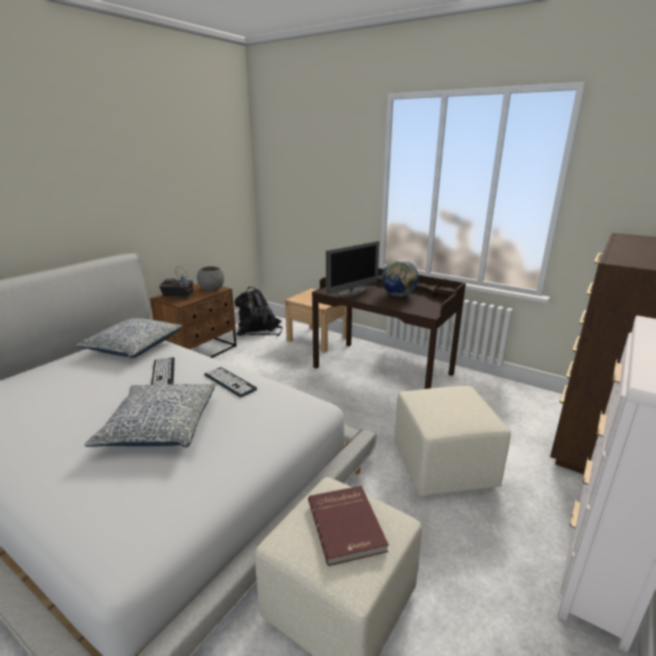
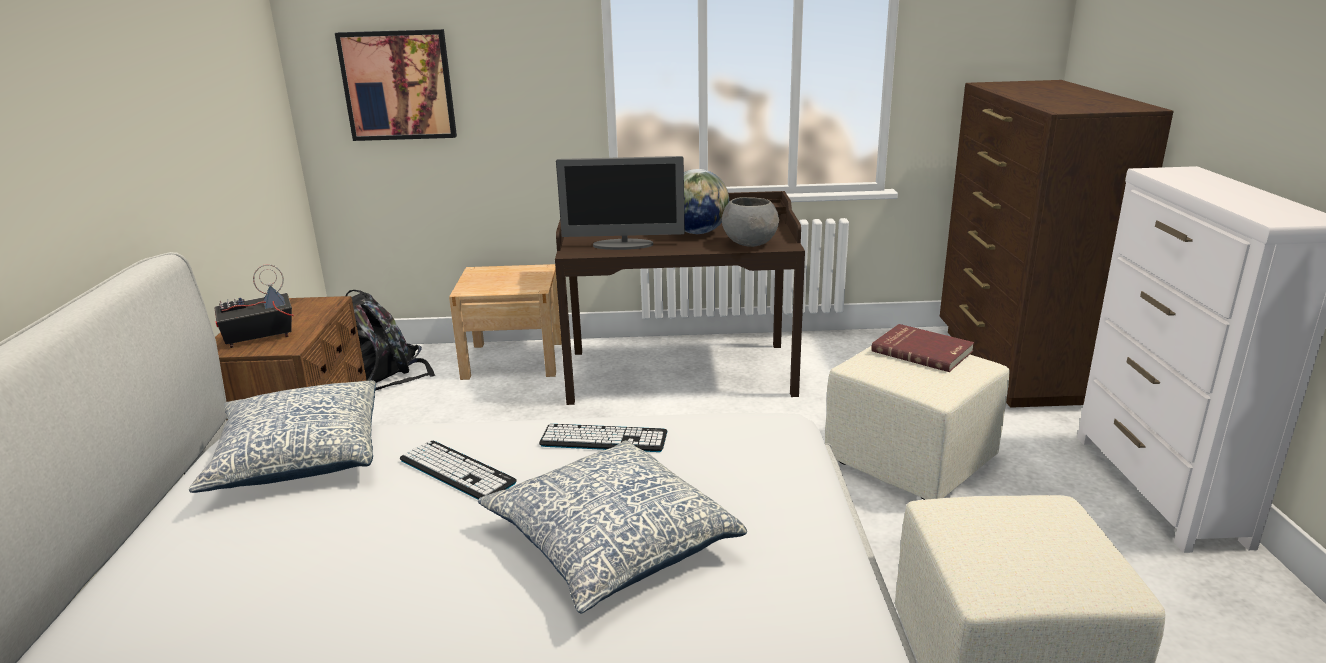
camera: 35 degrees left, 0 degrees up
grey bowl [197,266,224,291] -> grey bowl moved to [722,197,779,247]
red book [308,486,389,566] -> red book moved to [871,324,974,372]
monitor [326,241,379,297] -> monitor turned 75 degrees clockwise [556,156,685,250]
none -> picture [335,29,457,141]

